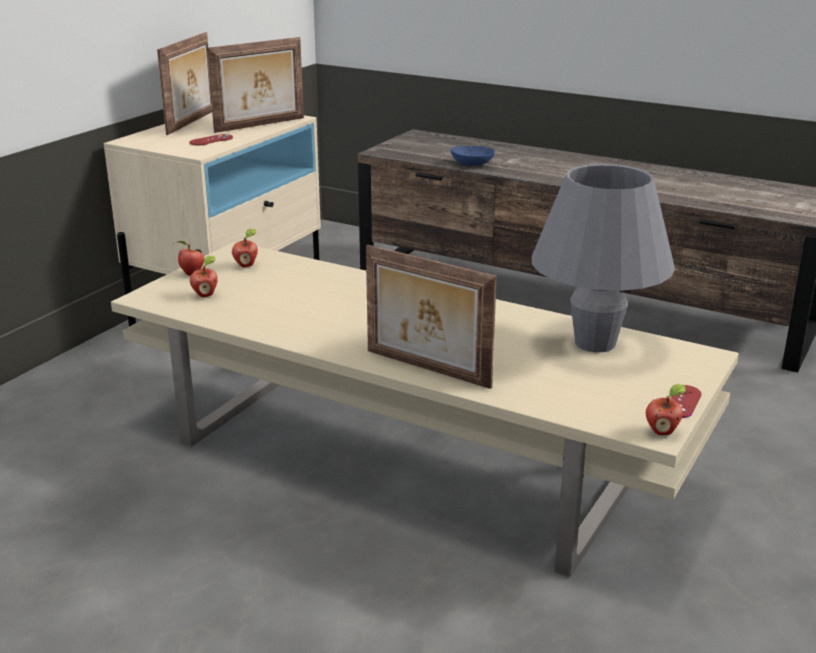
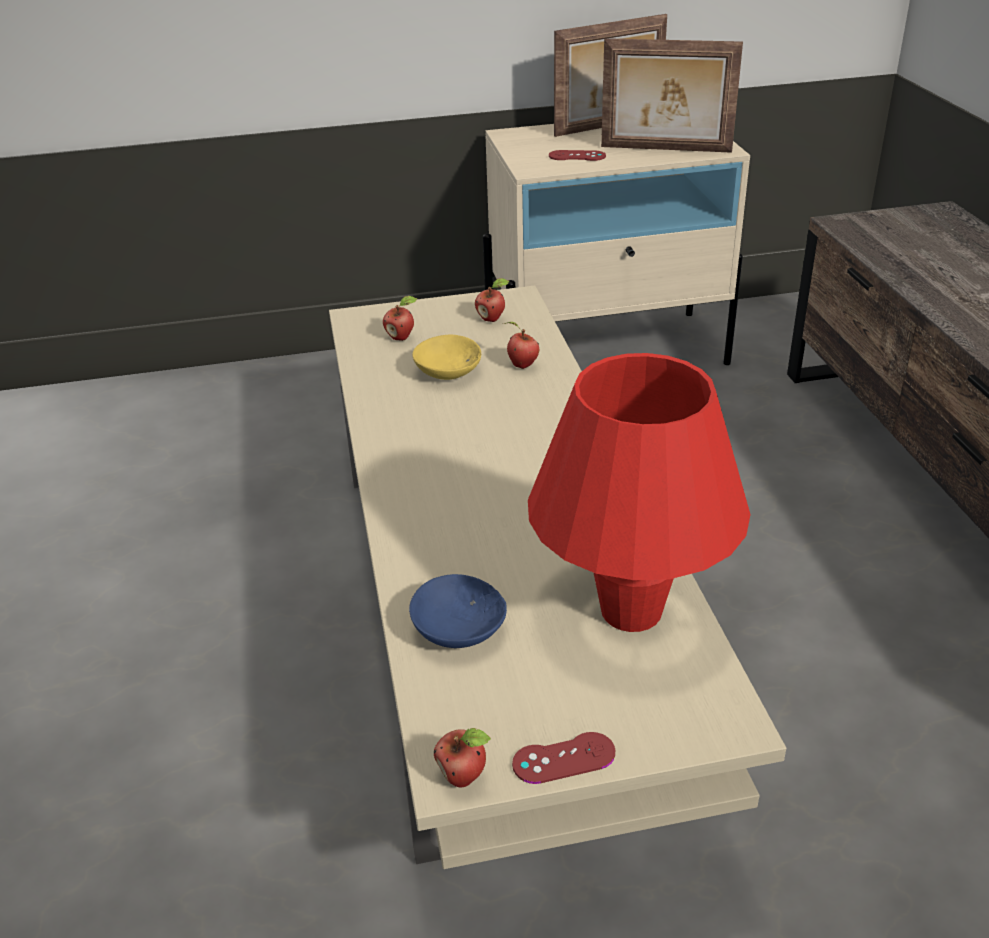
camera: 50 degrees right, 10 degrees up
apple [174,241,204,276] -> apple moved to [503,322,539,369]
picture frame [366,245,497,389] -> none
blue bowl [451,146,495,166] -> blue bowl moved to [409,574,507,648]
grey table lamp [531,164,675,352] -> red table lamp [528,353,750,632]
none -> yellow bowl [413,335,481,380]

